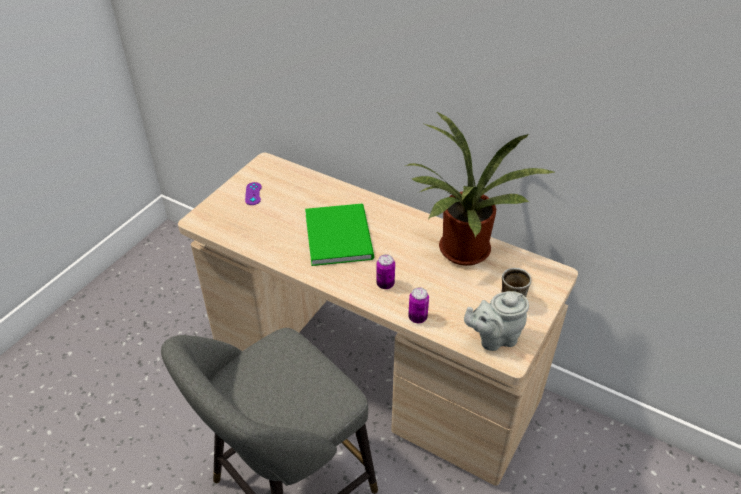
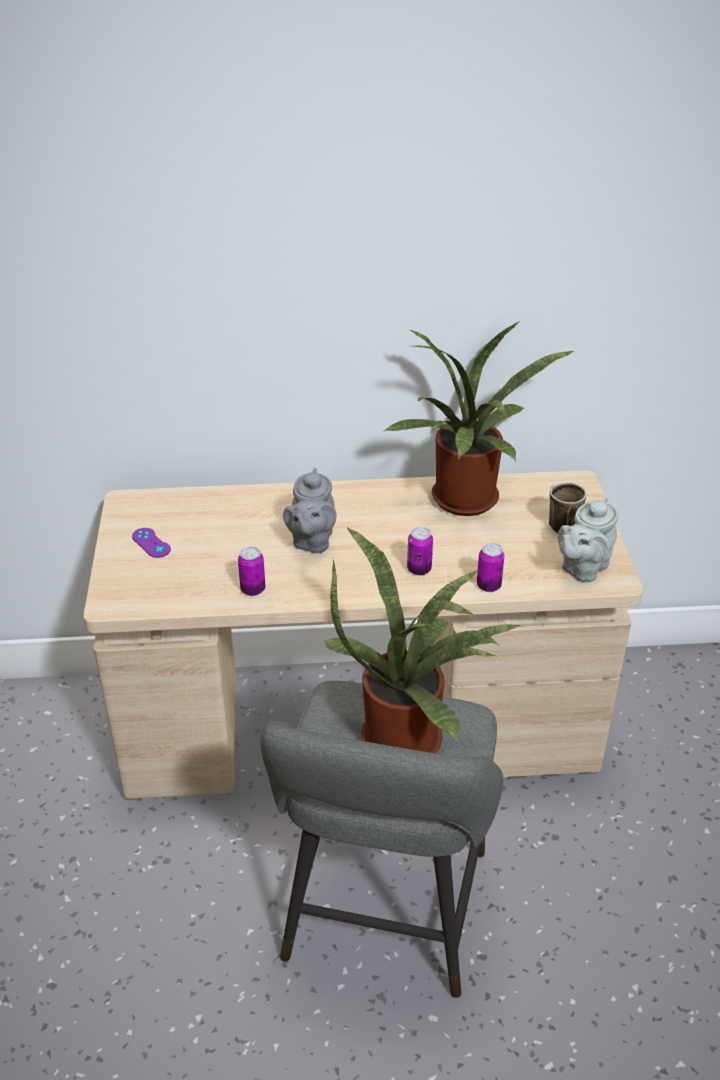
camera: 35 degrees left, 5 degrees down
green book [305,204,374,266] -> grey teapot [283,468,337,554]
none -> can [238,547,265,596]
none -> potted plant [323,526,524,753]

